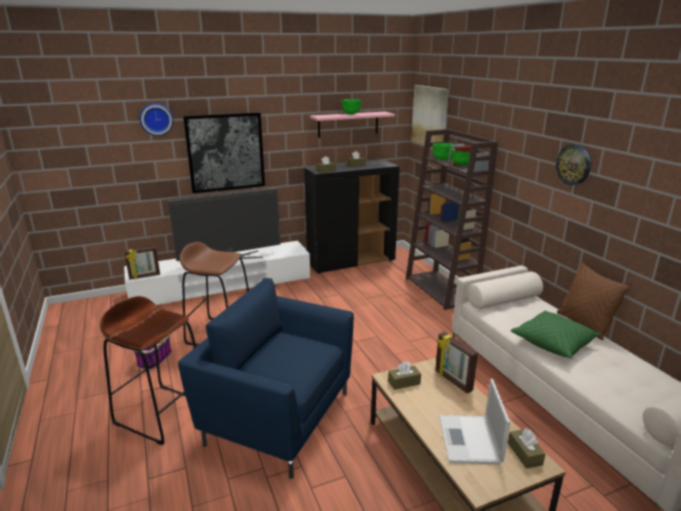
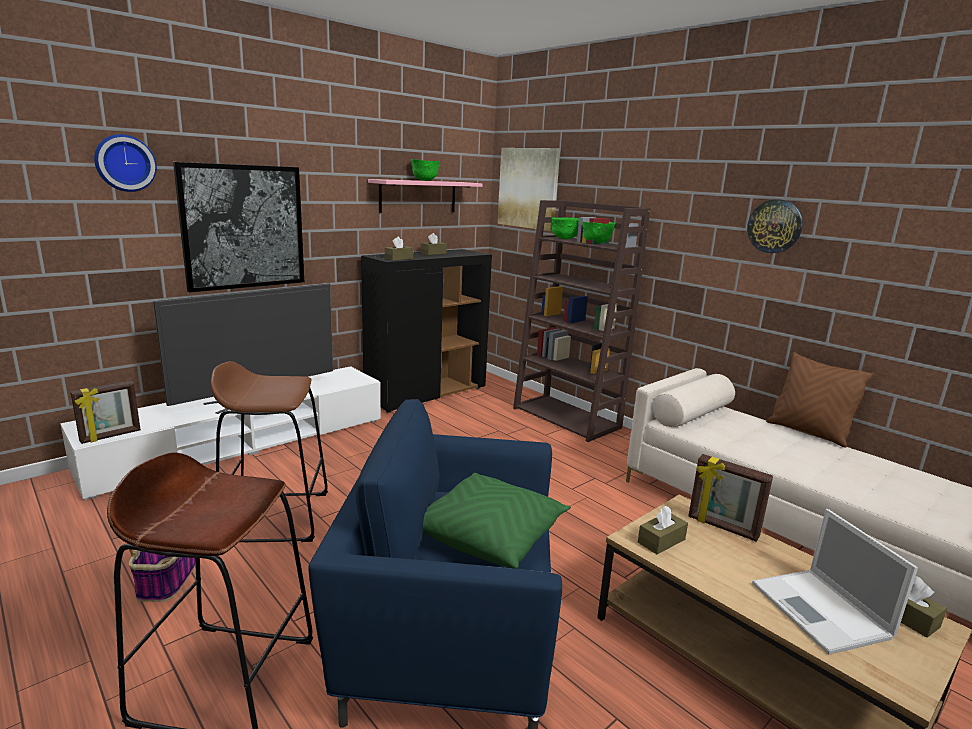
camera: 20 degrees left, 5 degrees down
green pillow [511,311,602,358] -> green pillow moved to [423,473,571,569]

